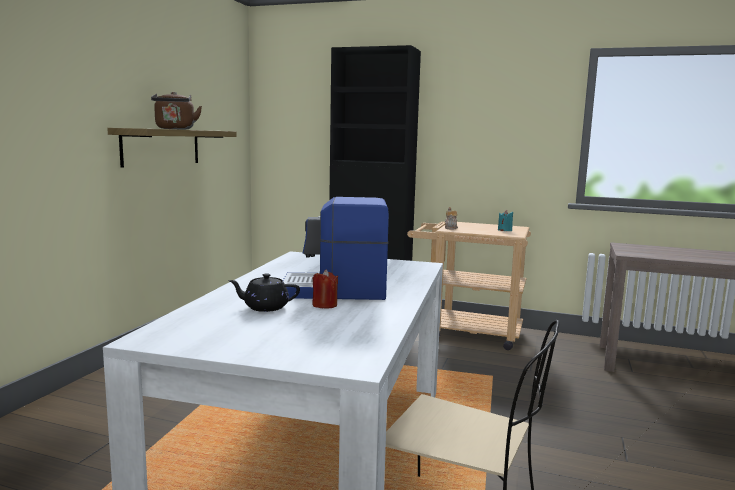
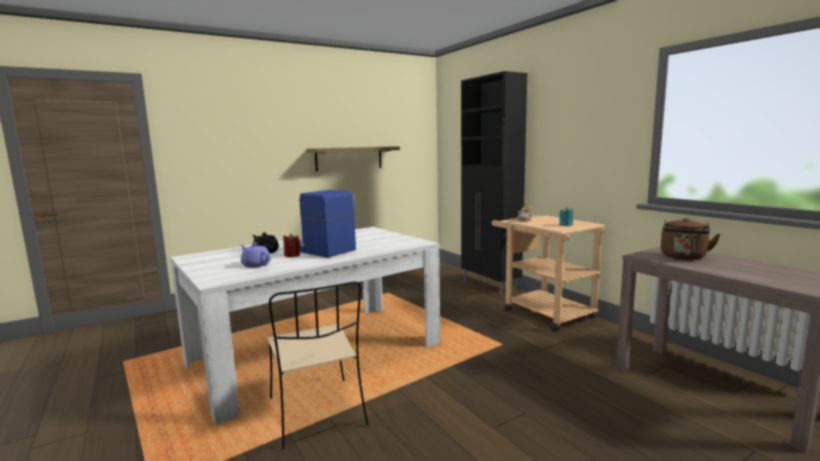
camera: 40 degrees right, 0 degrees up
brown kettle [151,92,202,129] -> brown kettle moved to [661,218,721,260]
none -> purple teapot [241,243,271,267]

